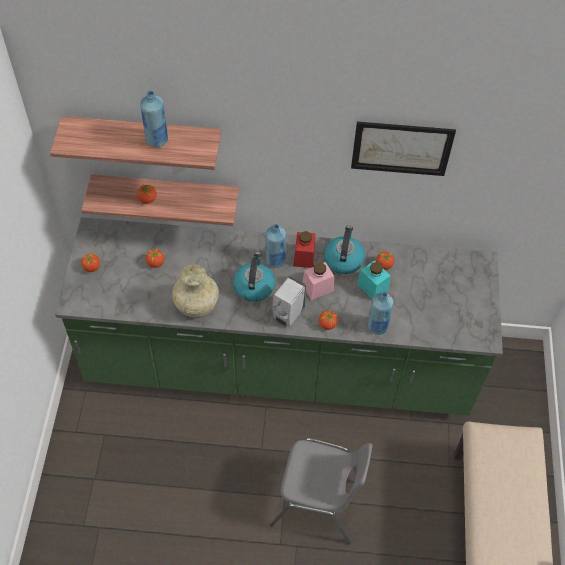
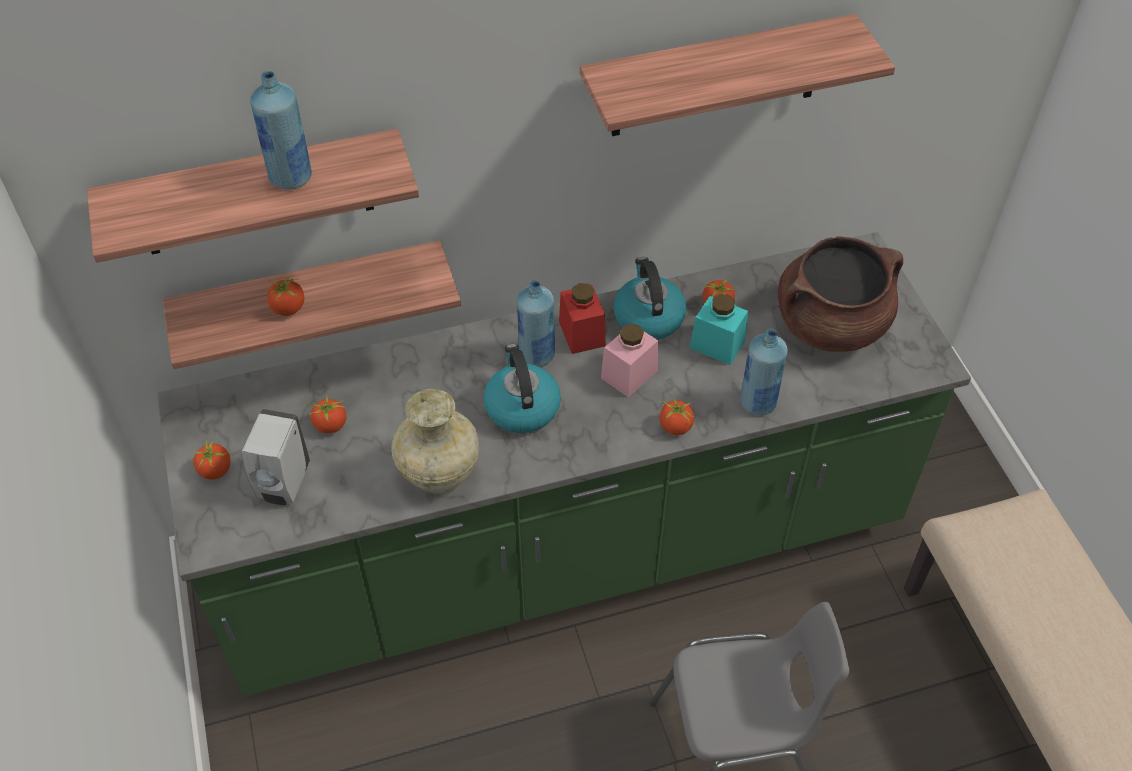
camera: 20 degrees left, 5 degrees down
white soap dispenser [272,276,306,327] -> white soap dispenser moved to [241,409,310,505]
picture [351,122,456,176] -> shelf [580,14,895,136]
none -> brown cooking pot [778,237,903,352]

